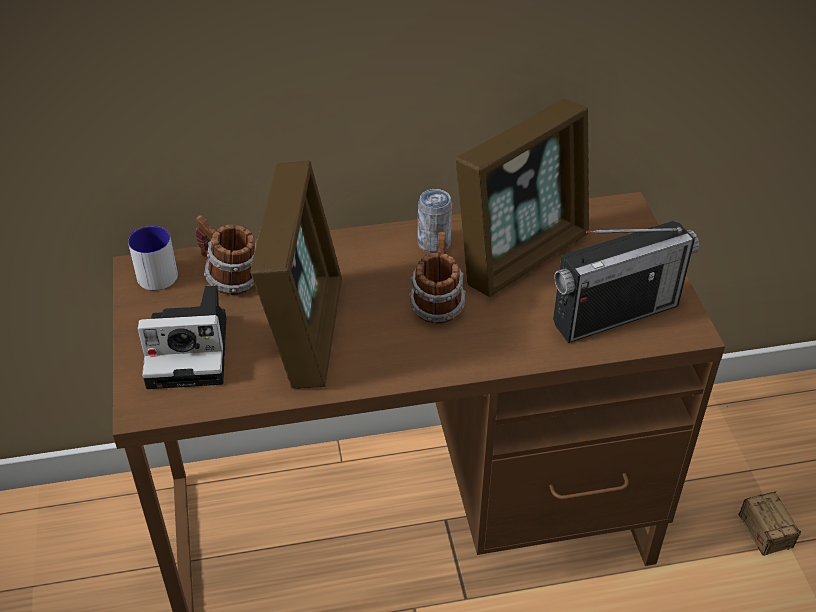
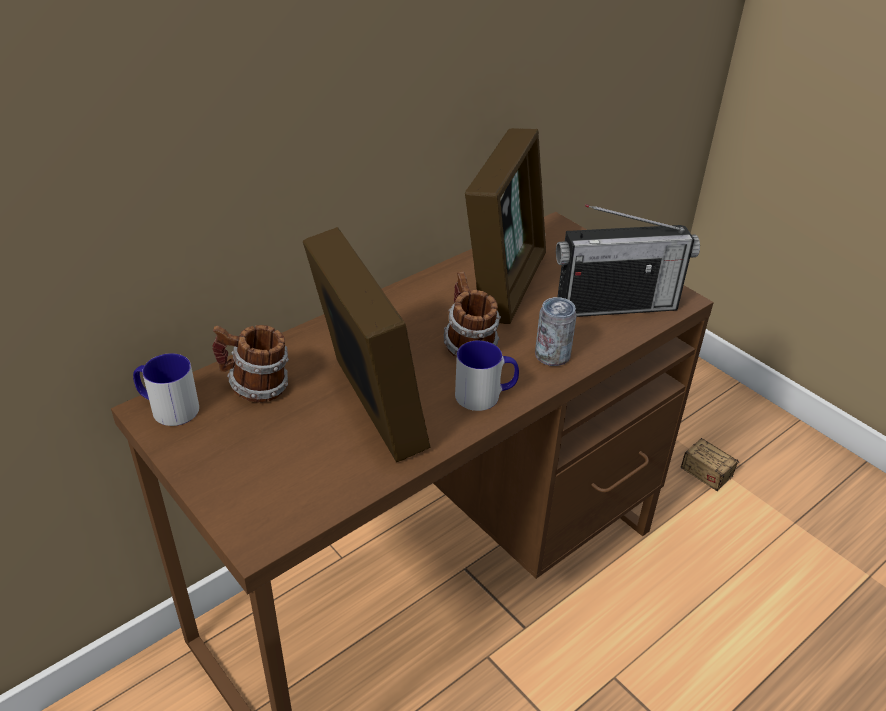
camera: 30 degrees left, 5 degrees down
camera [138,285,226,389] -> none
can [418,189,452,253] -> can moved to [535,297,577,366]
radio [553,221,699,343] -> radio turned 45 degrees clockwise [556,204,700,317]
none -> mug [455,340,519,411]

